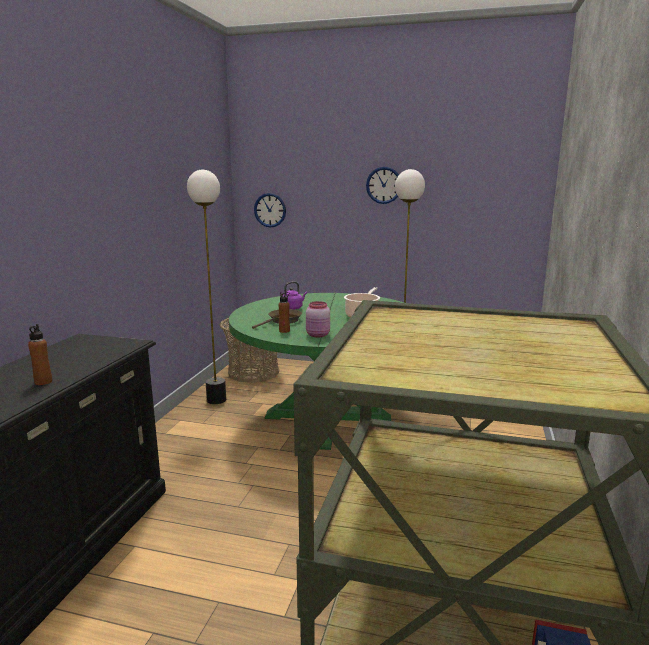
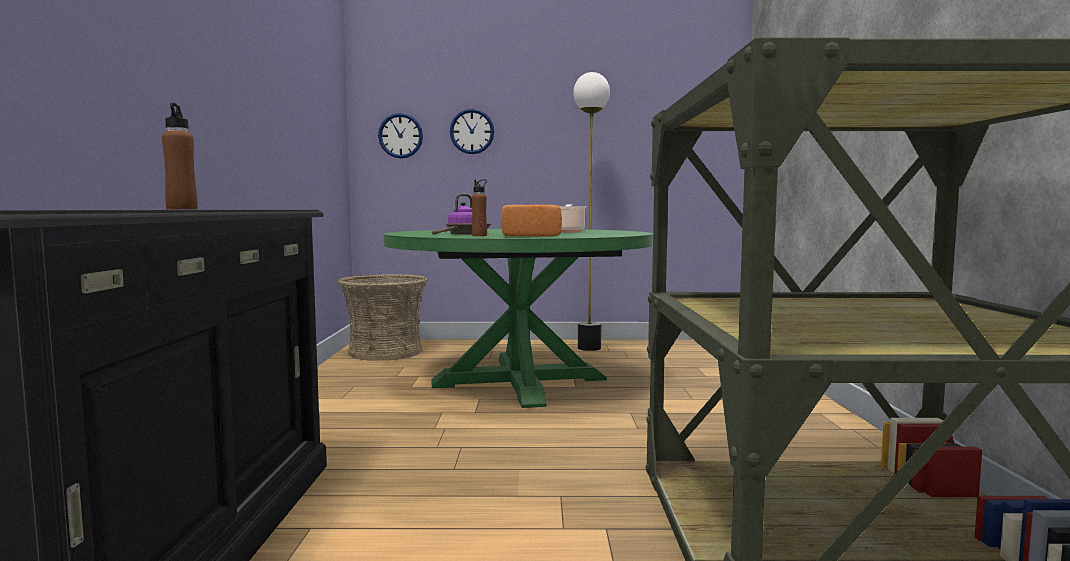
camera: 15 degrees left, 10 degrees down
floor lamp [187,170,226,404] -> none
pink jar [306,301,330,338] -> bread [501,205,562,237]
wall clock [366,167,399,204] -> wall clock moved to [450,109,494,154]

